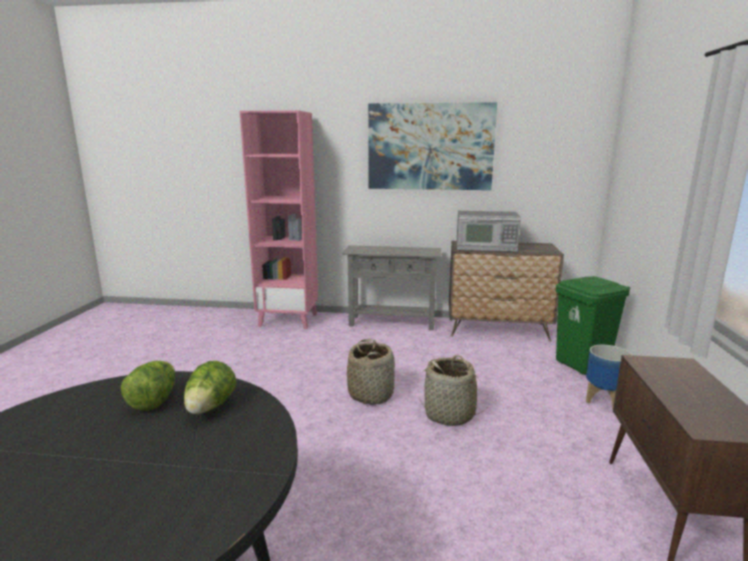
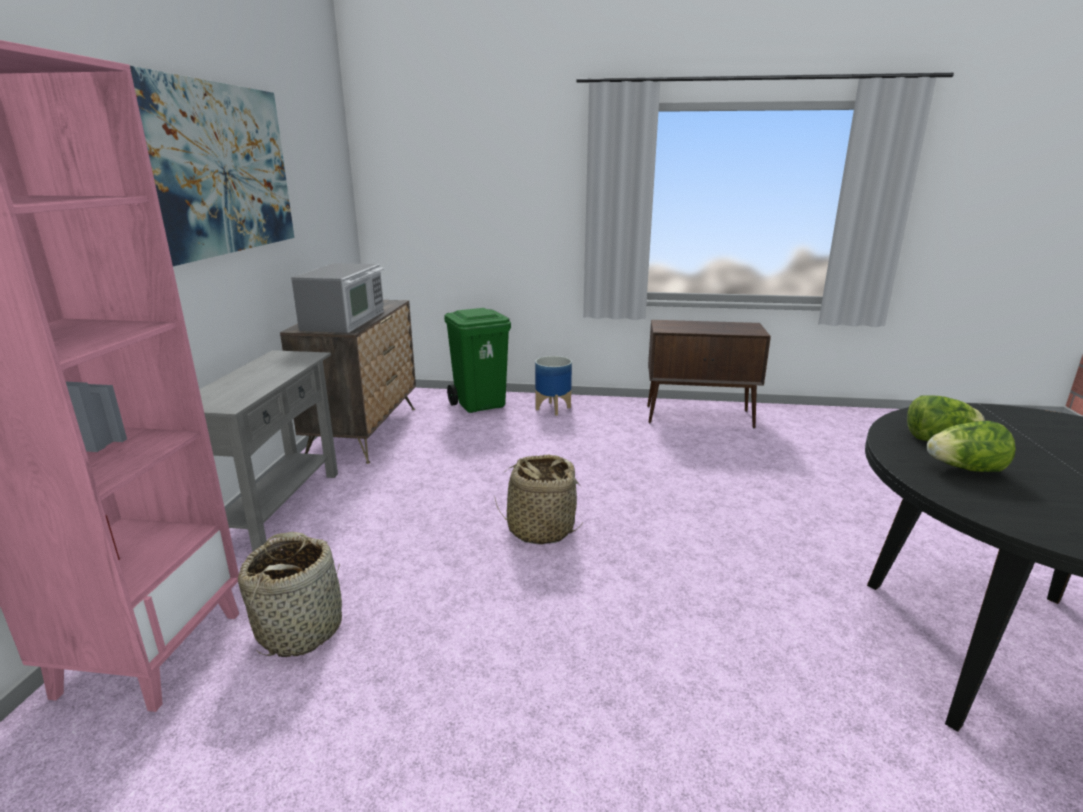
camera: 90 degrees left, 5 degrees up
basket [419,355,489,426] -> basket moved to [238,532,342,657]

